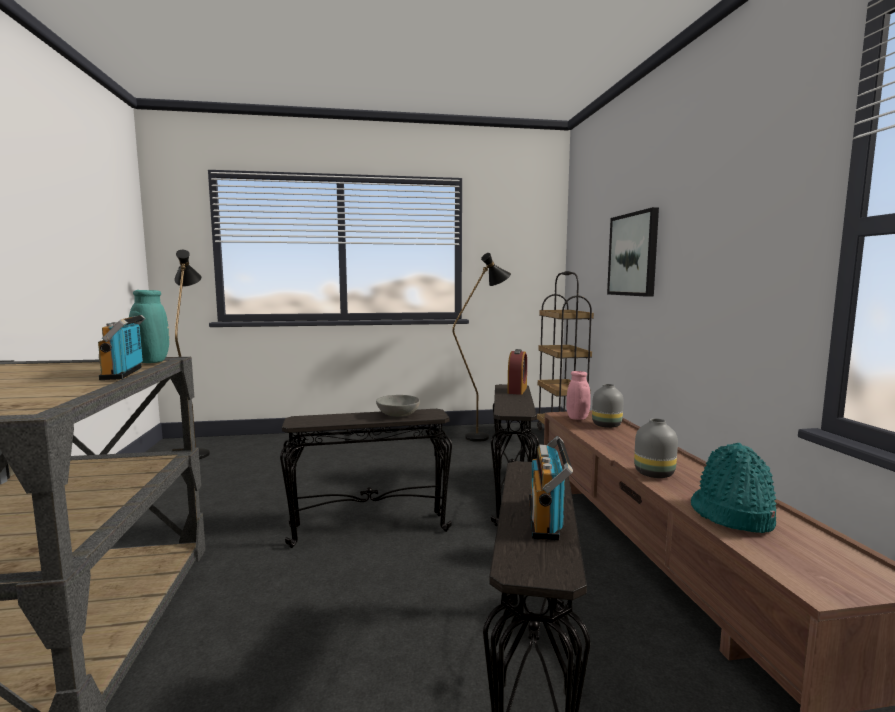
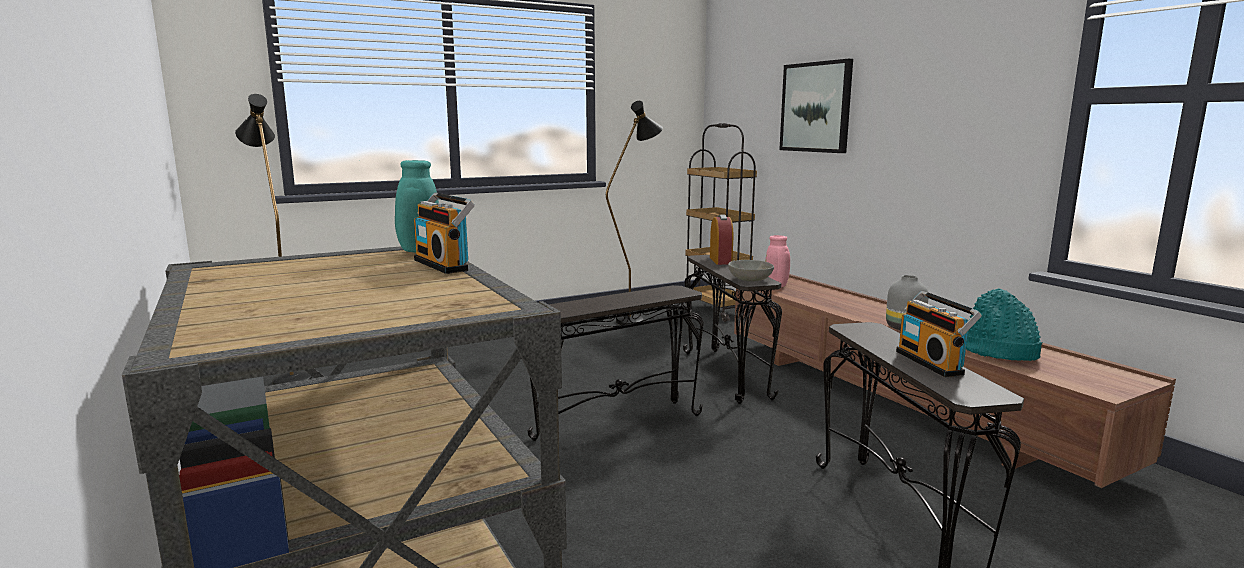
camera: 20 degrees left, 5 degrees up
grey bowl [376,395,420,417] -> grey bowl moved to [728,260,774,281]
grey vase [592,384,623,428] -> none

